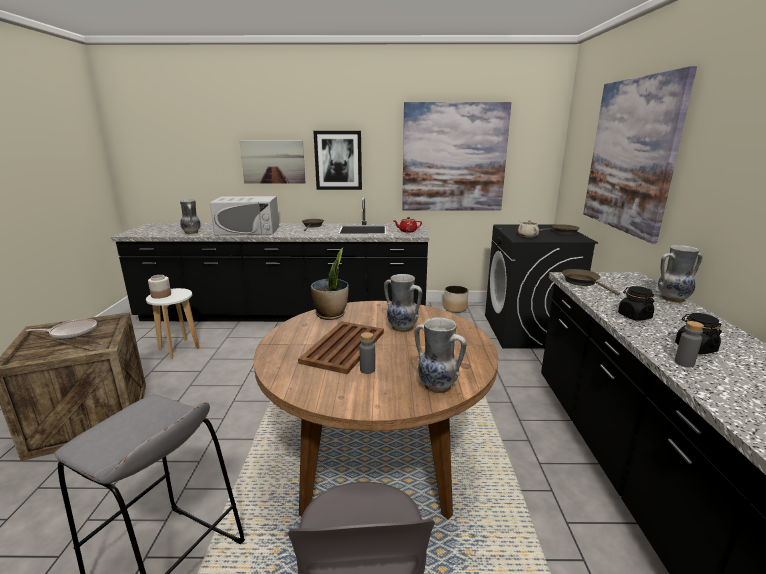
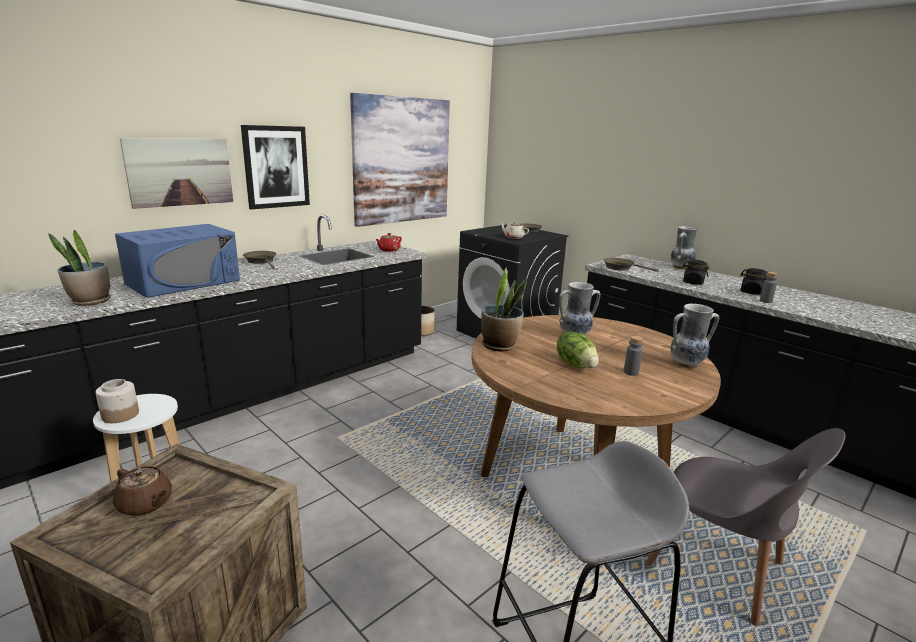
camera: 45 degrees left, 0 degrees up
frying pan [26,319,97,339] -> brown teapot [113,466,172,516]
vase [180,200,200,234] -> potted plant [48,230,111,306]
white microwave [210,196,279,235] -> blue microwave [115,224,240,298]
brown tray [298,321,384,374] -> lettuce [557,331,599,368]
picture [583,66,697,243] -> none

